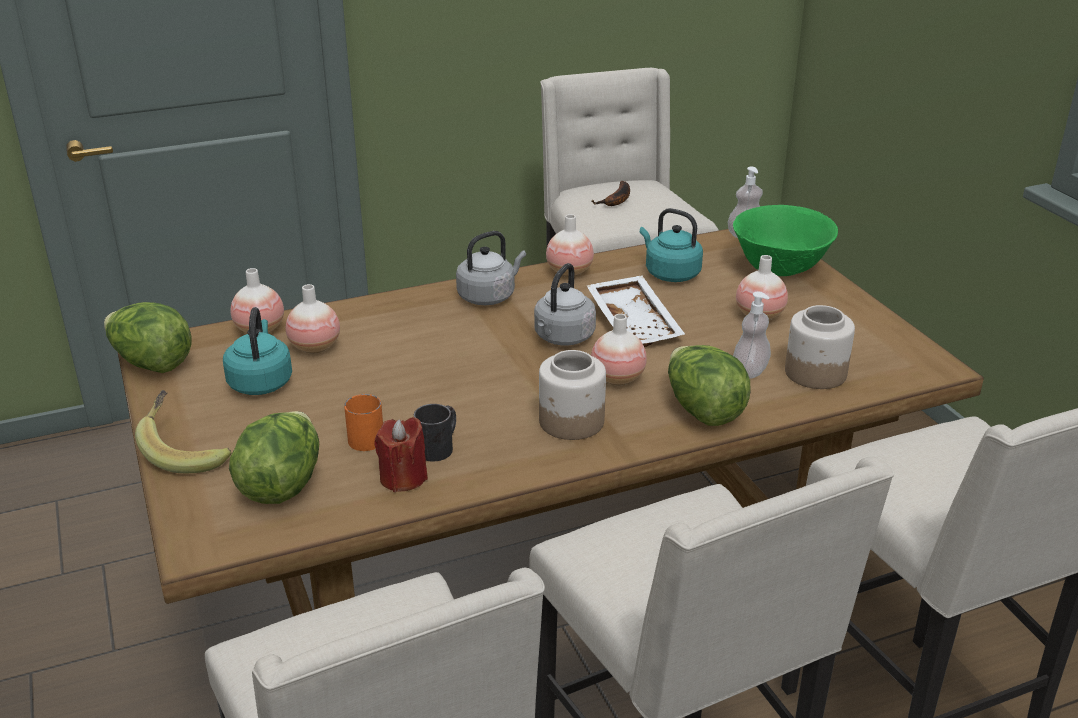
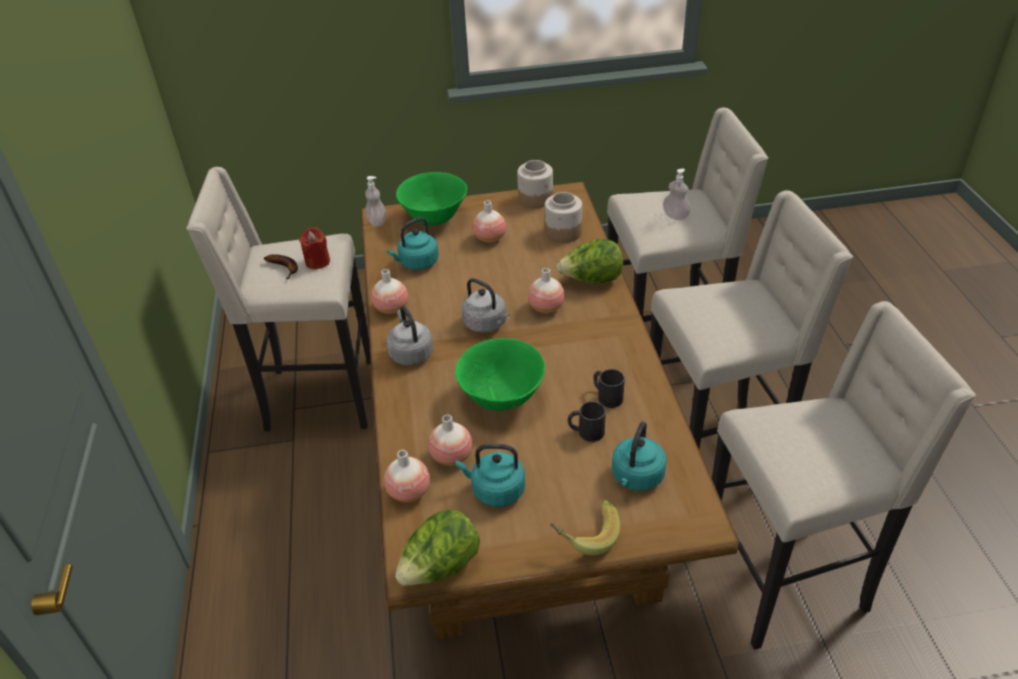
camera: 75 degrees left, 10 degrees up
lettuce [229,411,319,504] -> turquoise kettle [612,421,667,491]
orange mug [344,394,383,451] -> black mug [567,401,606,442]
red candle [374,417,428,492] -> red candle moved to [299,227,330,269]
jar [539,350,606,440] -> jar moved to [517,160,553,208]
white tray [586,275,685,347] -> none
soap dispenser [733,291,771,379] -> soap dispenser moved to [663,169,691,220]
none -> green bowl [455,338,545,411]

